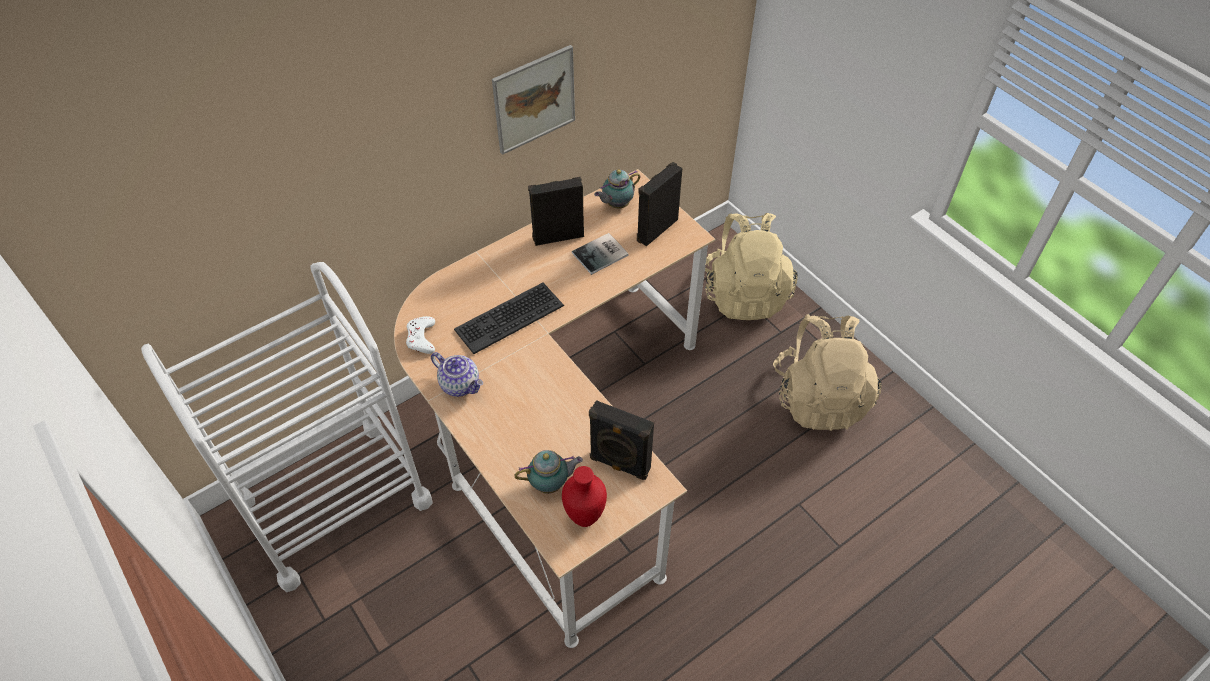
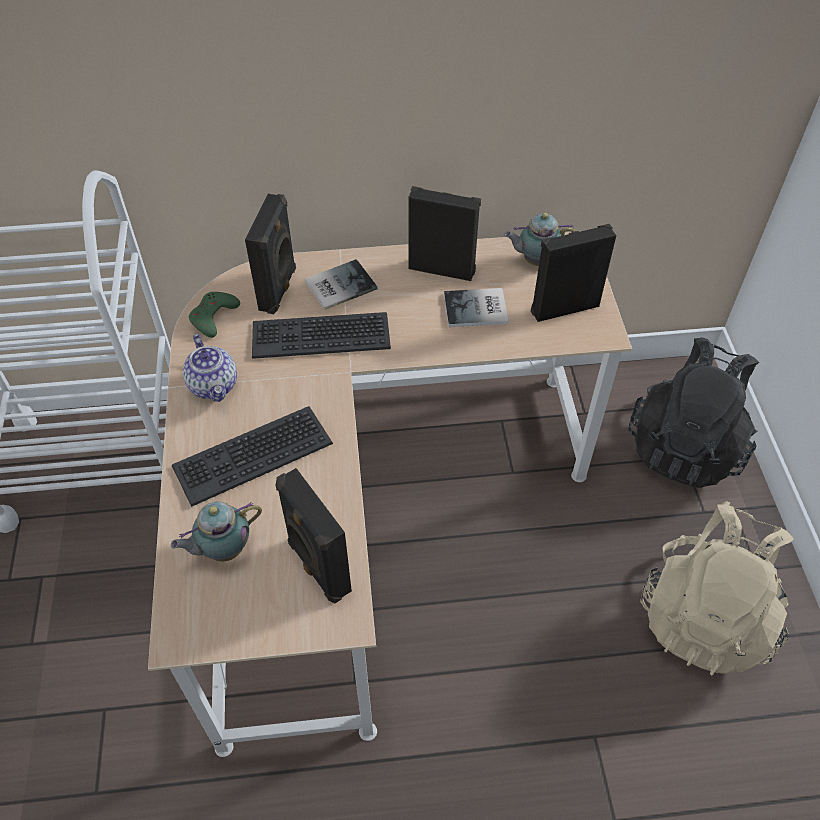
camera: 30 degrees right, 0 degrees up
white game controller [406,316,435,354] -> green game controller [189,292,240,338]
picture [492,45,575,155] -> none
teapot [515,450,583,494] -> teapot turned 135 degrees clockwise [171,501,262,561]
red vase [562,466,607,527] -> none
beige backpack [705,213,798,320] -> black backpack [628,337,759,488]
none -> keyboard [172,406,333,507]
none -> black speaker [245,194,296,314]
none -> book [305,259,378,310]

